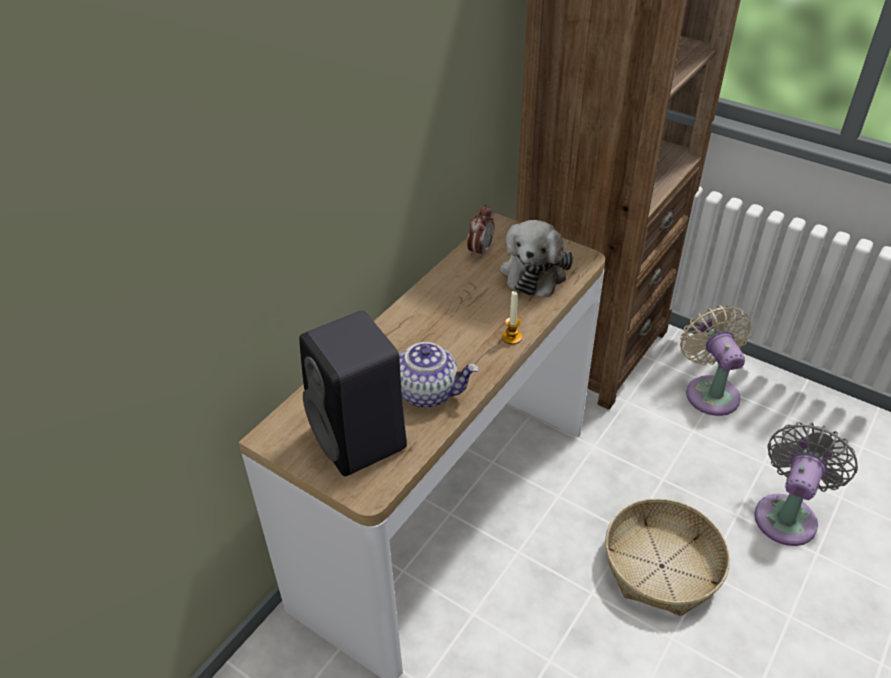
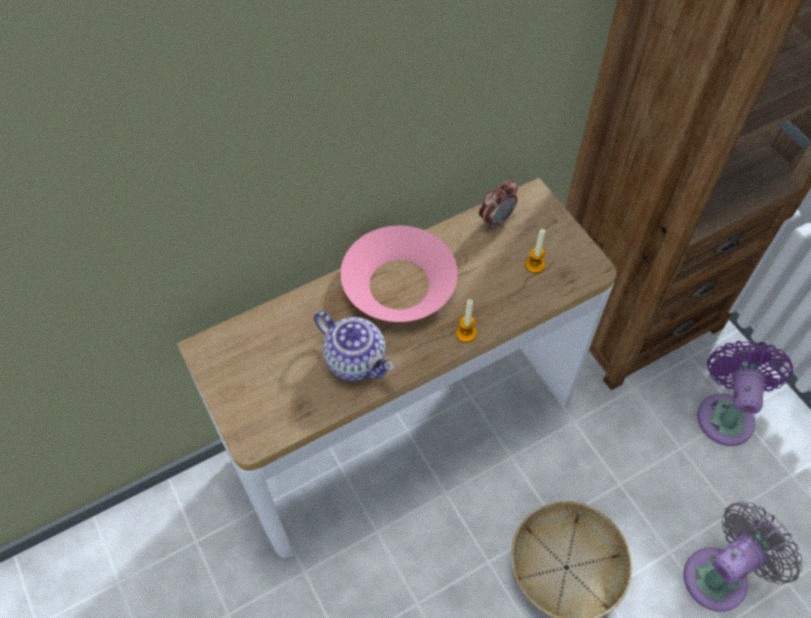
camera: 25 degrees right, 15 degrees up
black speaker [299,311,407,476] -> none
plush toy [500,220,573,297] -> candle [525,229,545,273]
beige fan [680,305,751,416] -> purple fan [697,340,793,446]
none -> pink bowl [341,226,458,322]

